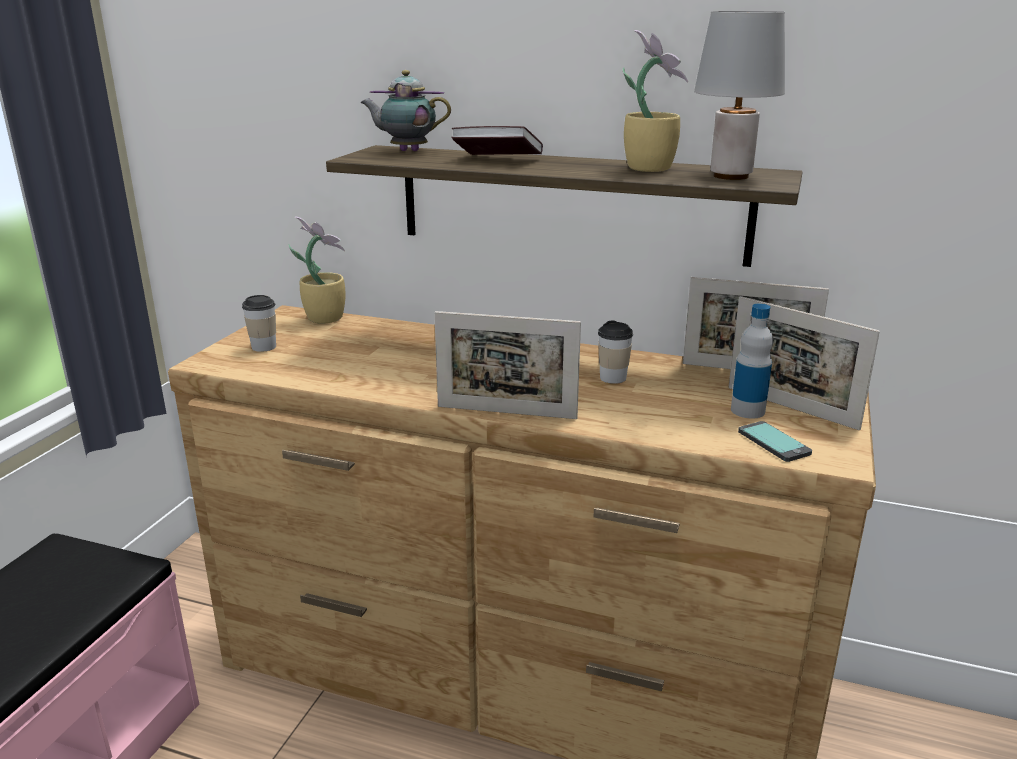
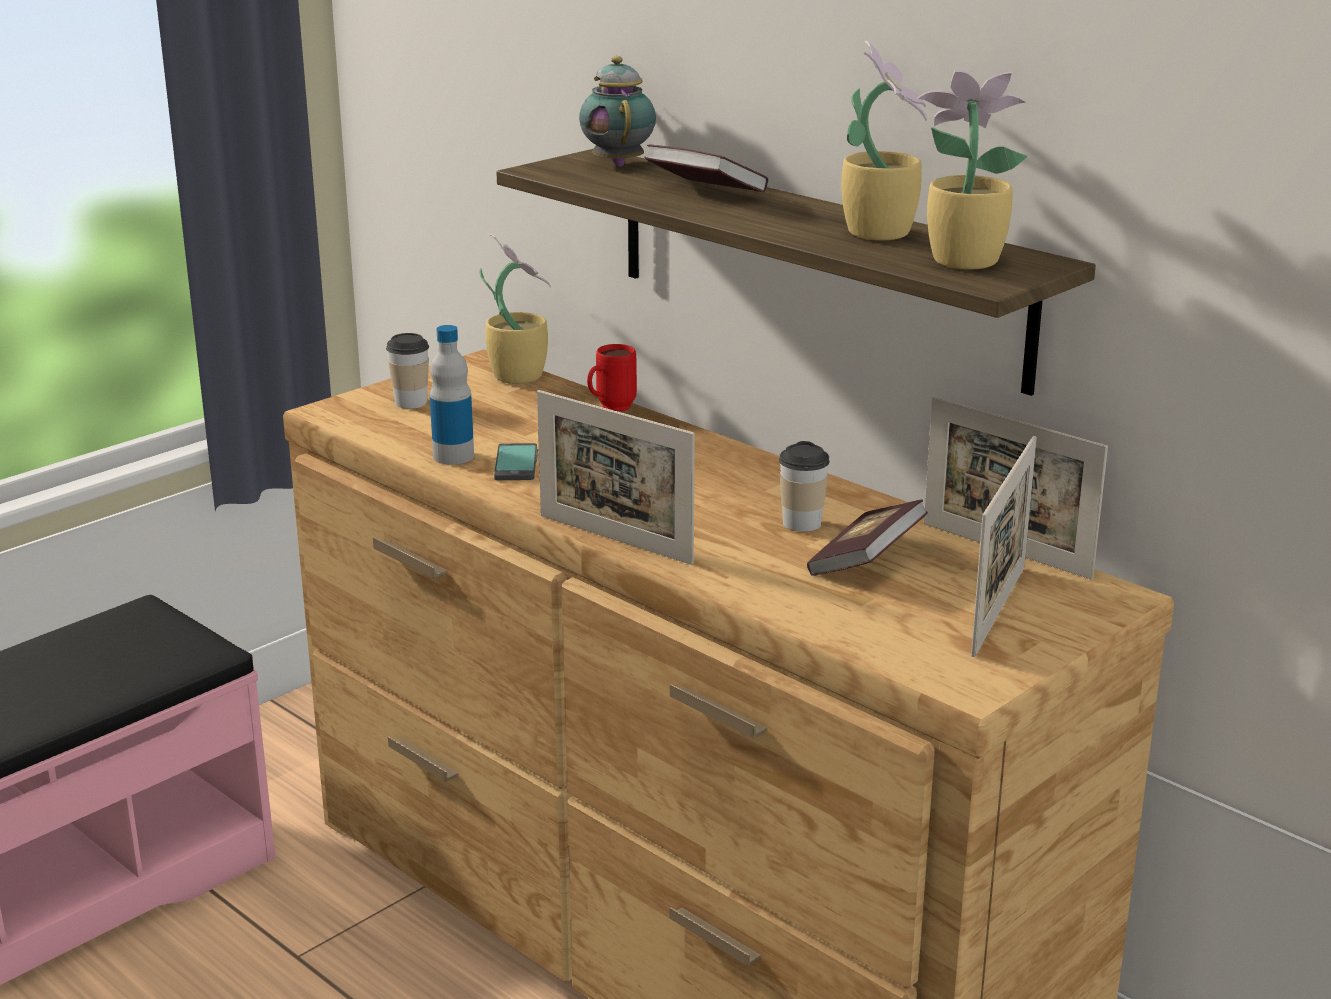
camera: 25 degrees right, 0 degrees up
teapot [360,70,451,151] -> teapot turned 45 degrees clockwise [579,56,656,167]
grey table lamp [694,11,785,180] -> potted plant [917,70,1028,270]
picture frame [729,296,880,430] -> picture frame turned 135 degrees counterclockwise [971,436,1037,657]
bottle [731,304,773,419] -> bottle moved to [430,325,474,465]
phone [738,421,812,462] -> phone moved to [494,443,538,480]
none -> red mug [587,344,637,412]
none -> book [807,500,928,576]

